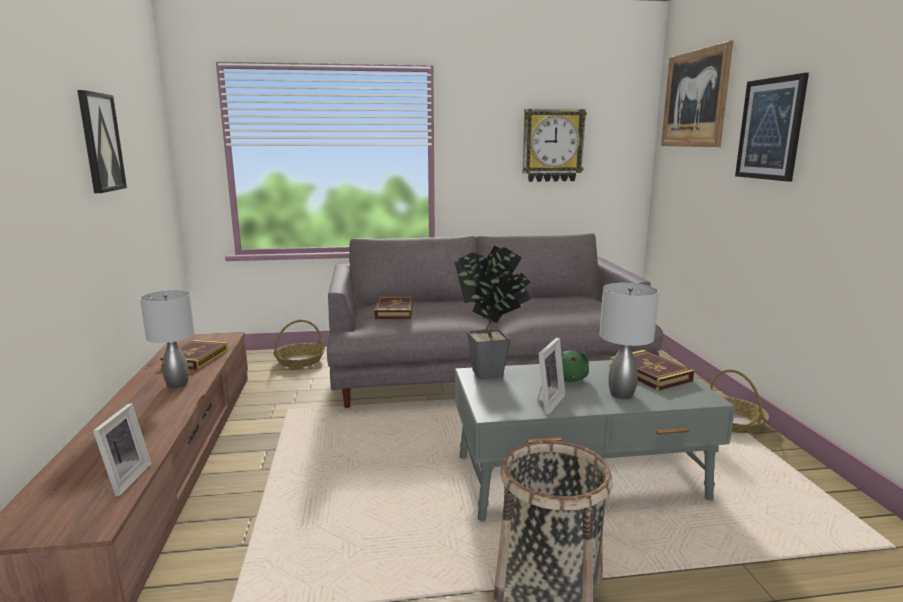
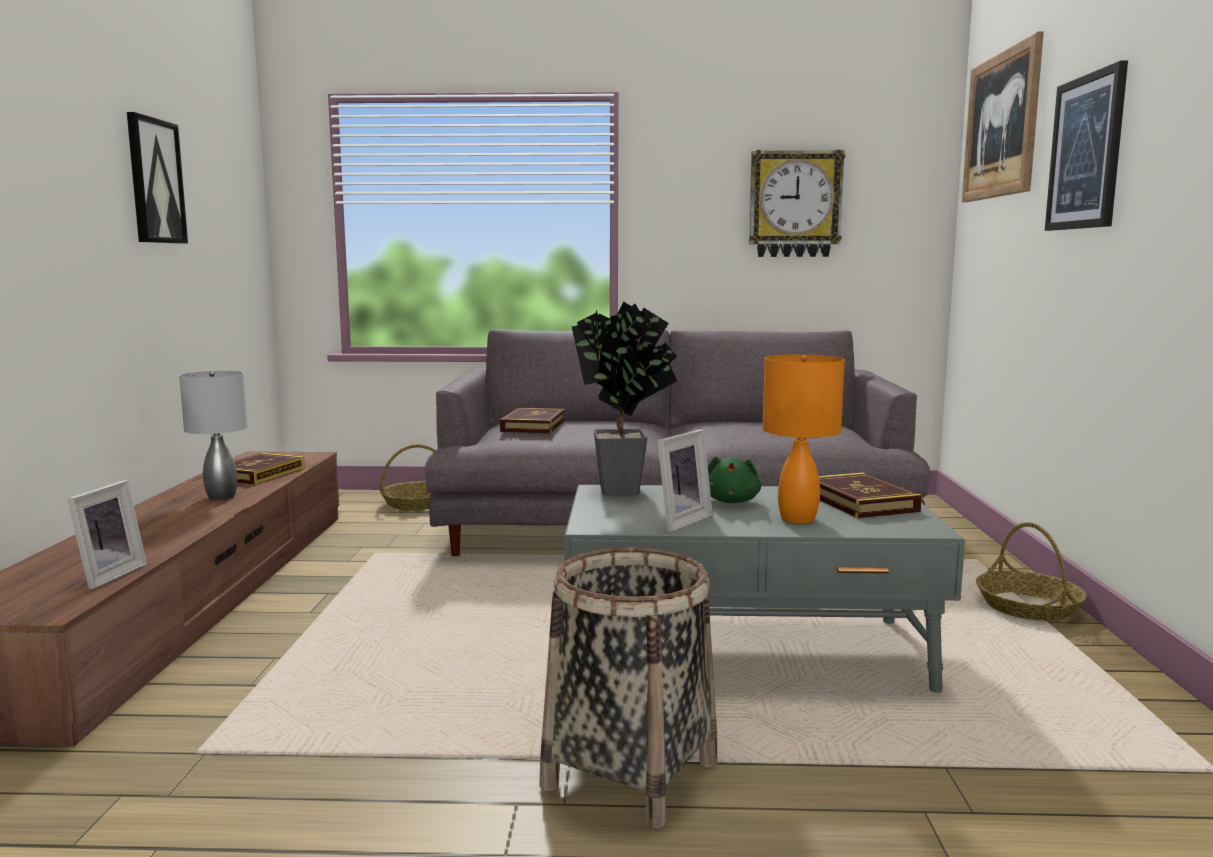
camera: 10 degrees right, 5 degrees down
grey table lamp [600,283,659,399] -> orange table lamp [762,355,845,524]

